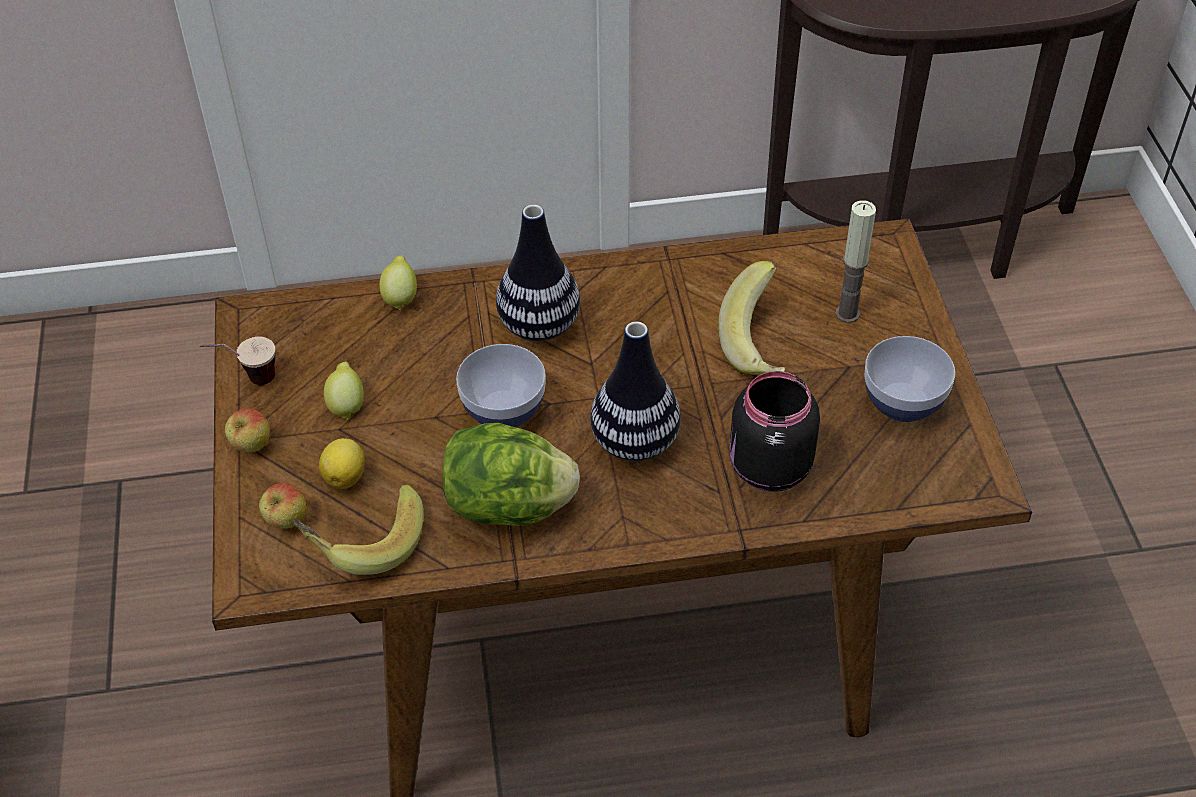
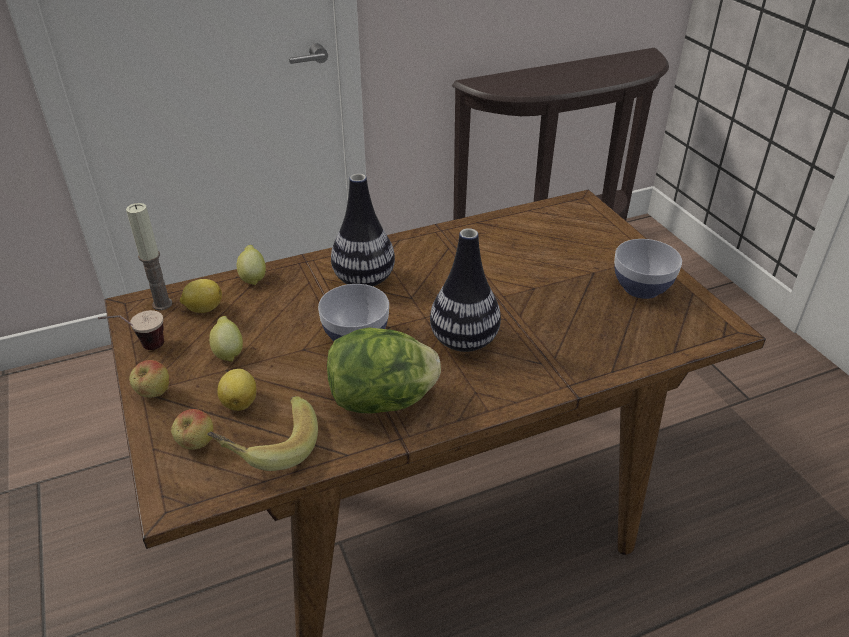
camera: 15 degrees left, 10 degrees down
banana [718,261,785,375] -> none
black jar [730,371,820,492] -> none
candle [835,200,876,323] -> candle moved to [126,203,172,310]
none -> lemon [180,279,222,313]

